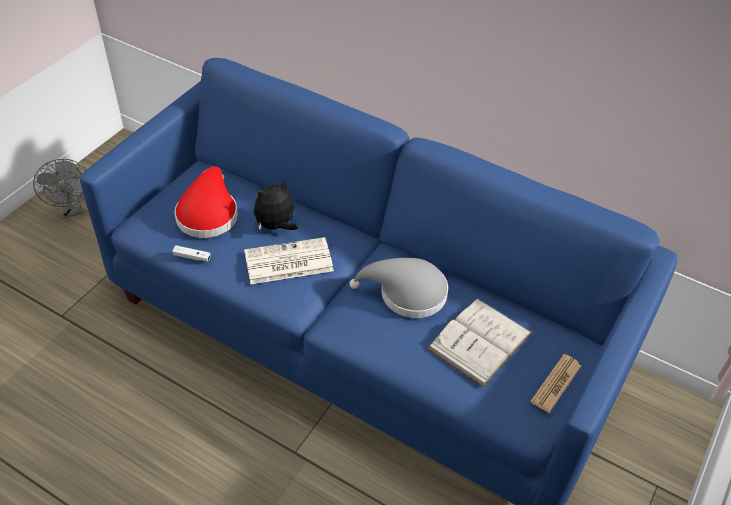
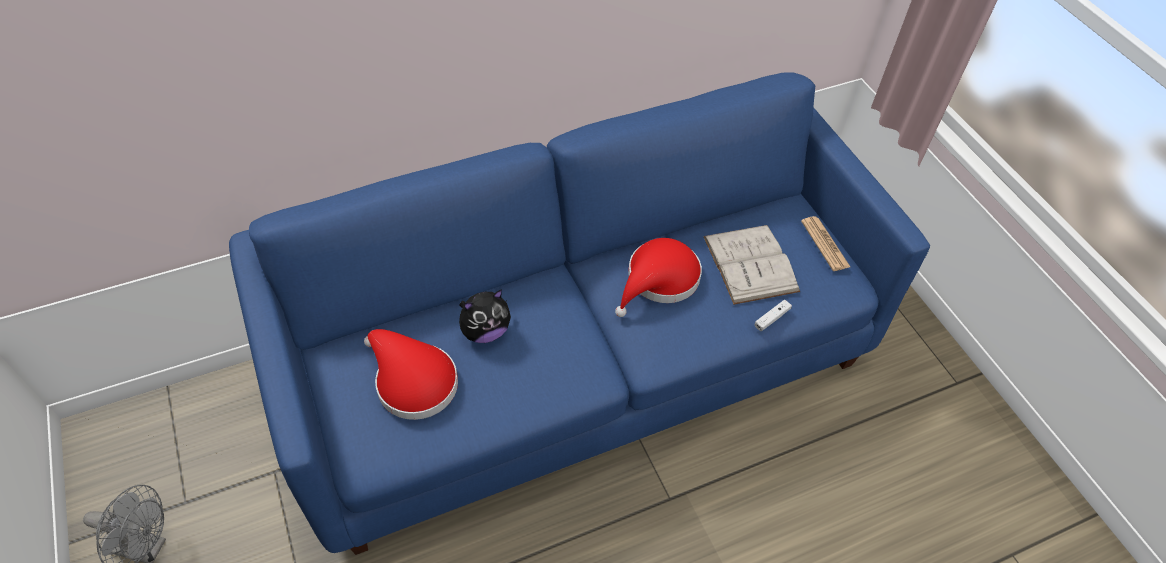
camera: 55 degrees left, 5 degrees up
white game controller [172,245,211,262] -> white game controller moved to [755,299,792,331]
newspaper [244,237,334,284] -> none
plush toy [254,179,298,230] -> plush toy turned 120 degrees counterclockwise [459,289,511,343]
grey hat [349,258,448,318] -> red hat [615,238,702,317]

